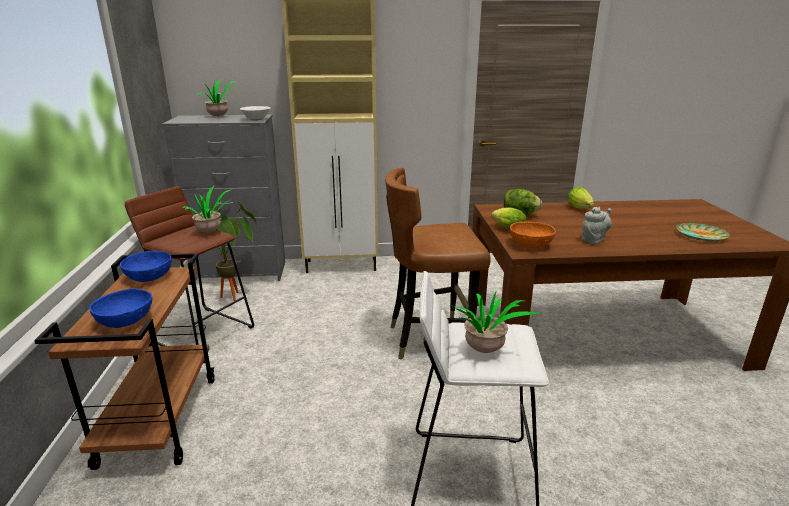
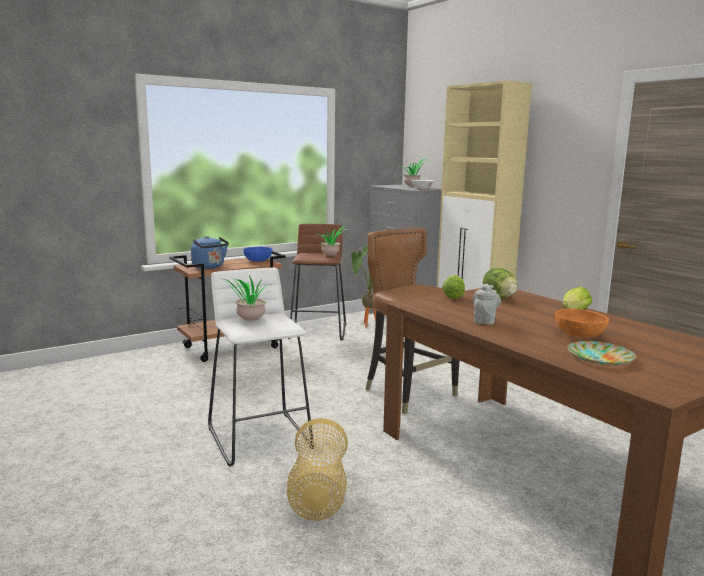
camera: 60 degrees right, 10 degrees down
blue bowl [89,288,152,328] -> blue kettle [191,236,229,269]
orange bowl [510,222,556,248] -> orange bowl moved to [555,309,609,338]
grey teapot [582,207,612,244] -> grey teapot turned 90 degrees counterclockwise [473,283,501,325]
none -> basket [287,418,348,521]

